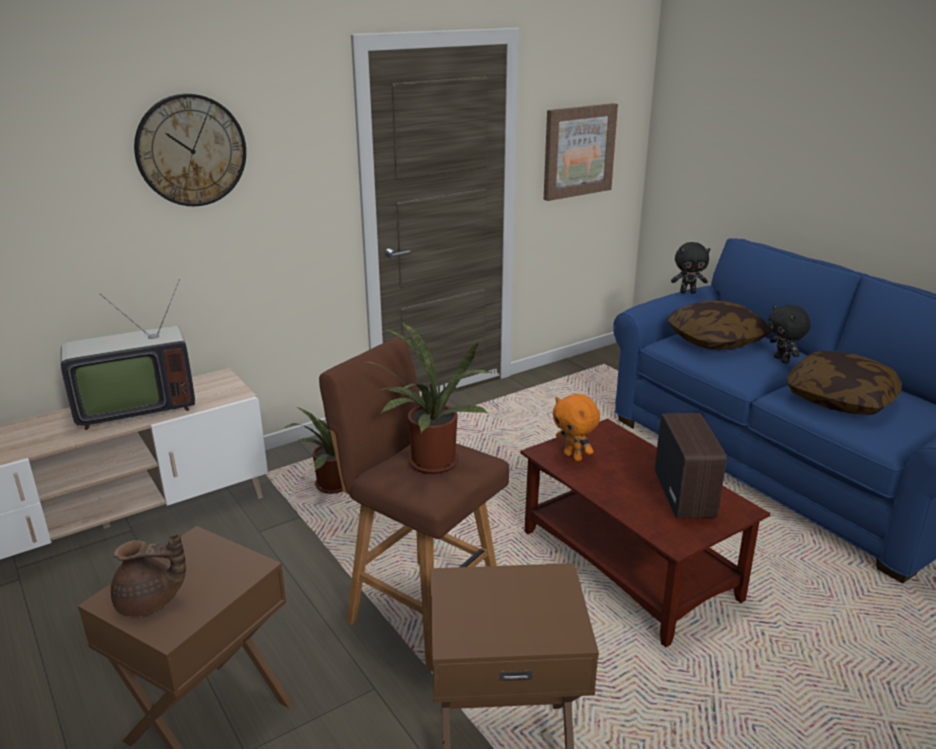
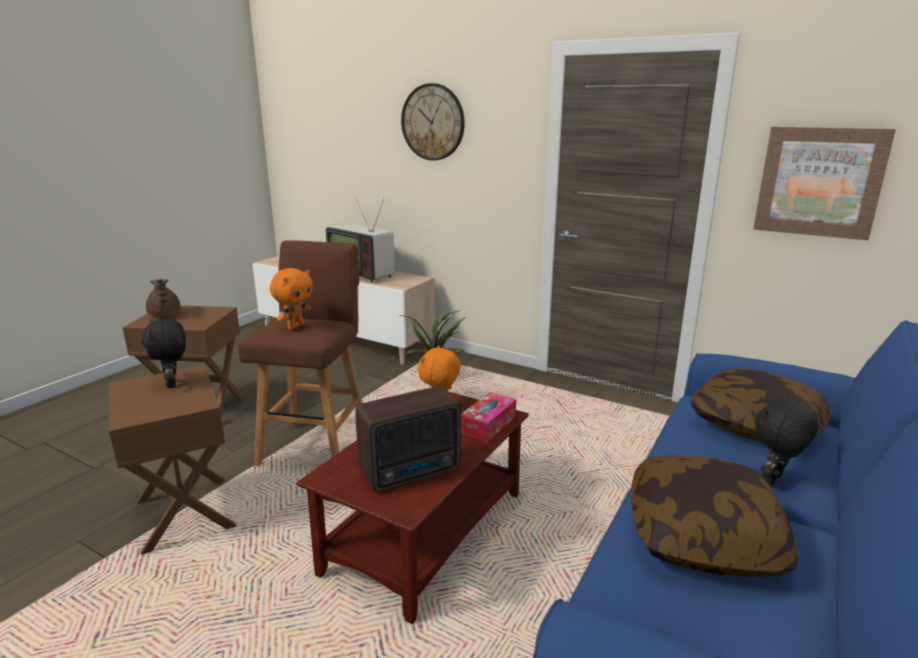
camera: 65 degrees right, 5 degrees down
potted plant [367,322,492,474] -> orange plush toy [270,268,313,330]
black plush toy [671,242,710,293] -> black plush toy moved to [141,319,186,388]
none -> tissue box [461,392,516,442]

